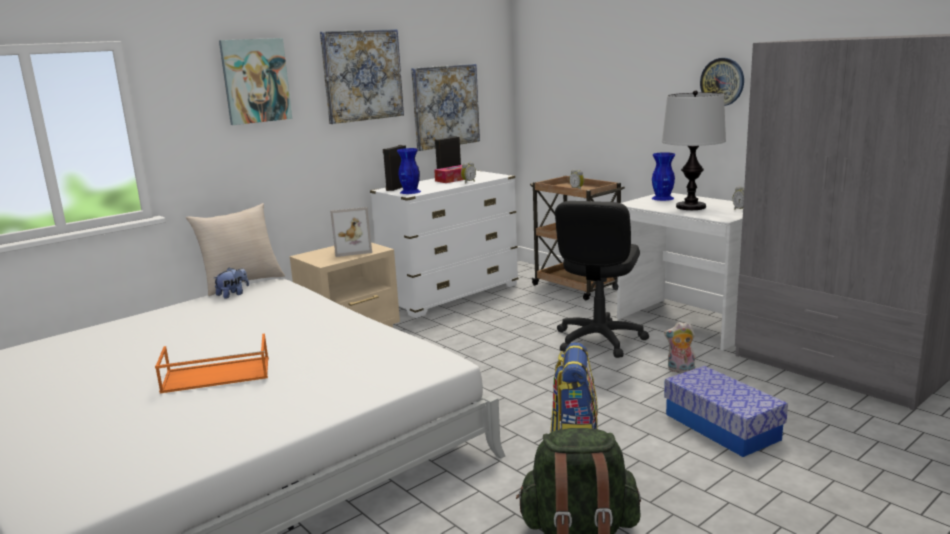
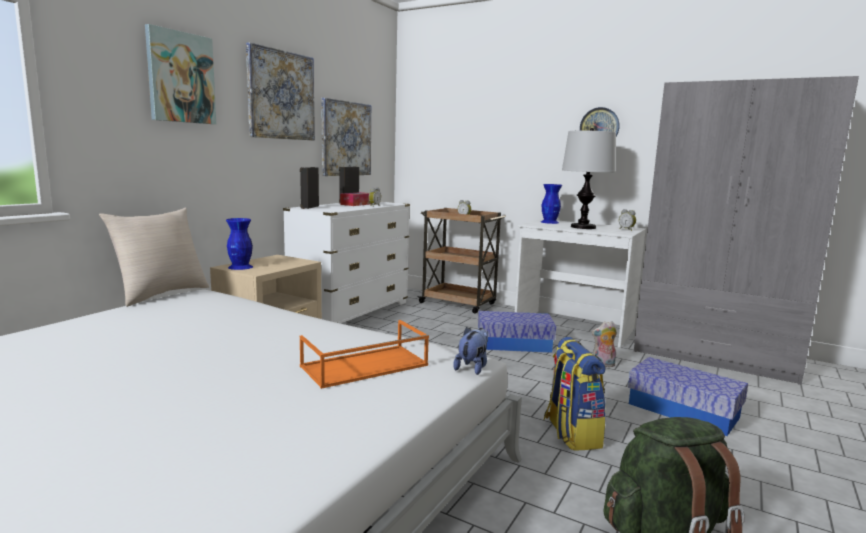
camera: 20 degrees left, 5 degrees down
orange tray [155,333,269,393] -> orange tray moved to [300,320,429,389]
plush toy [214,268,249,299] -> plush toy moved to [453,327,488,375]
picture frame [330,207,372,257] -> none
blue vase [397,148,421,194] -> blue vase moved to [226,218,253,270]
black office chair [555,201,649,358] -> storage box [478,311,556,353]

